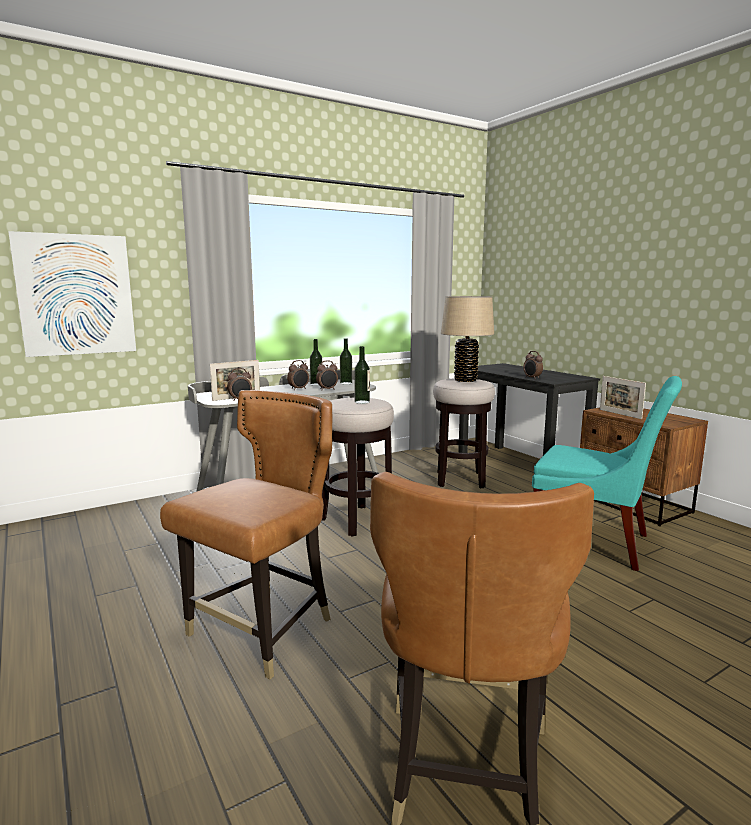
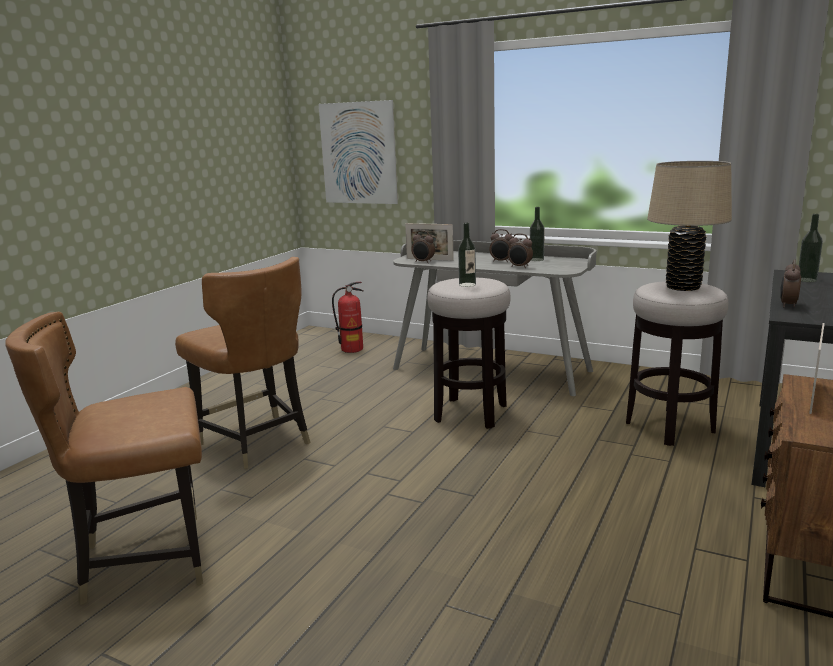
camera: 60 degrees right, 5 degrees up
brown chair [160,390,332,679] -> brown chair turned 45 degrees clockwise [175,257,310,469]
bottle [340,338,352,384] -> bottle moved to [799,214,823,282]
turquoise chair [532,376,682,571] -> none
none -> fire extinguisher [332,282,364,353]

